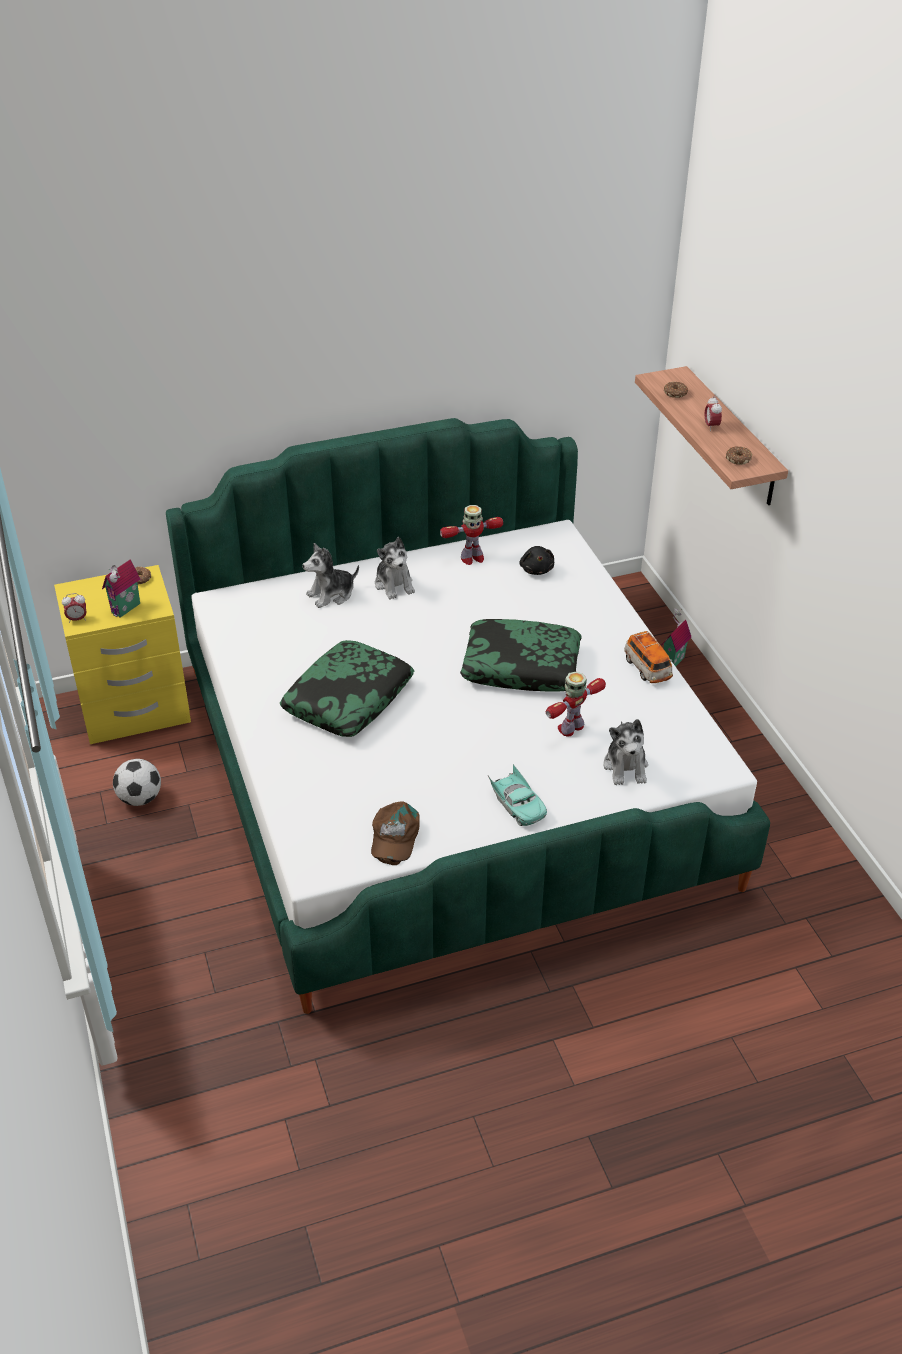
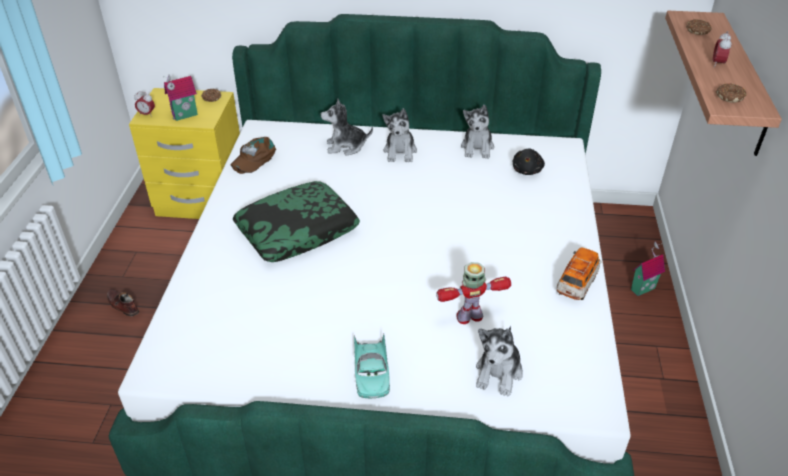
camera: 25 degrees right, 0 degrees up
football [113,759,161,806] -> none
brown cap [371,802,420,865] -> brown cap moved to [230,137,276,174]
toy robot [440,505,503,565] -> plush toy [461,105,494,159]
pillow [460,619,582,692] -> none
toy car [624,631,673,683] -> toy car turned 150 degrees counterclockwise [557,247,601,300]
none -> brown shoe [107,289,139,316]

